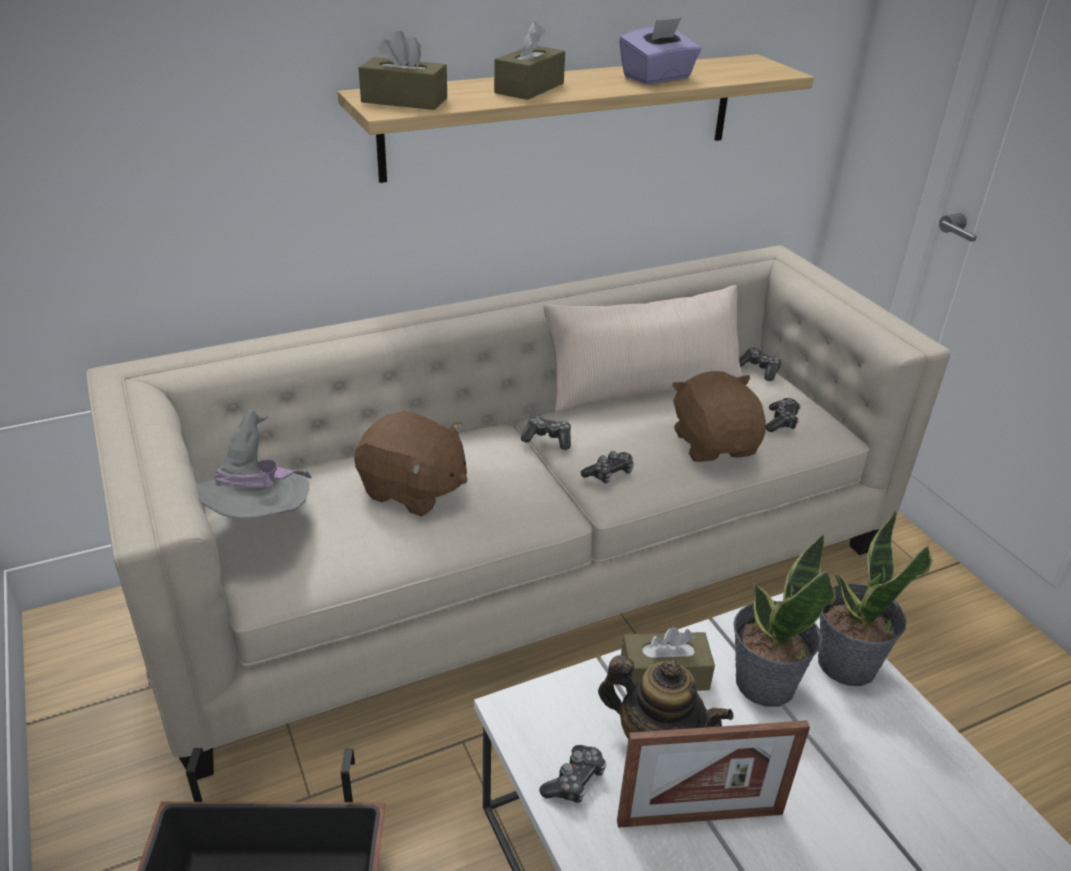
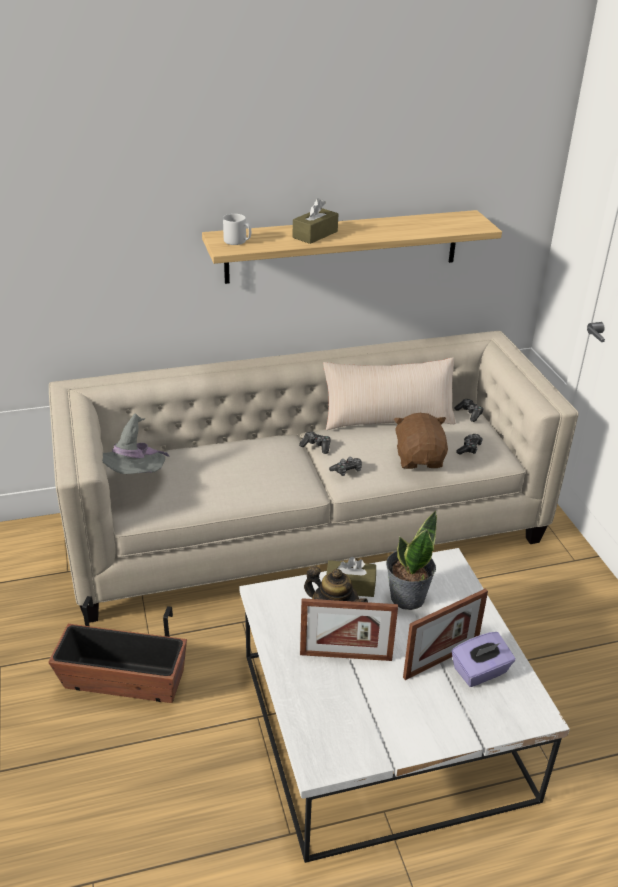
camera: 10 degrees right, 0 degrees up
brown plush toy [354,411,468,516] -> none
brown tissue box [359,30,447,110] -> grey mug [223,214,251,245]
game controller [539,745,607,803] -> none
purple tissue box [619,18,701,84] -> purple tissue box moved to [452,632,515,687]
potted plant [818,510,933,686] -> none
none -> picture frame [403,589,488,680]

